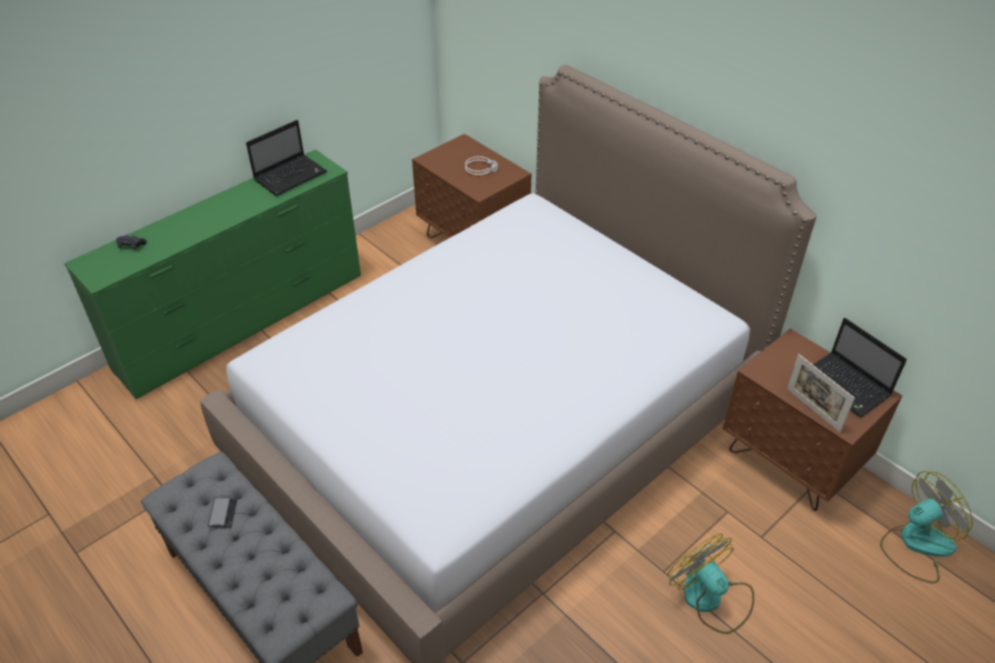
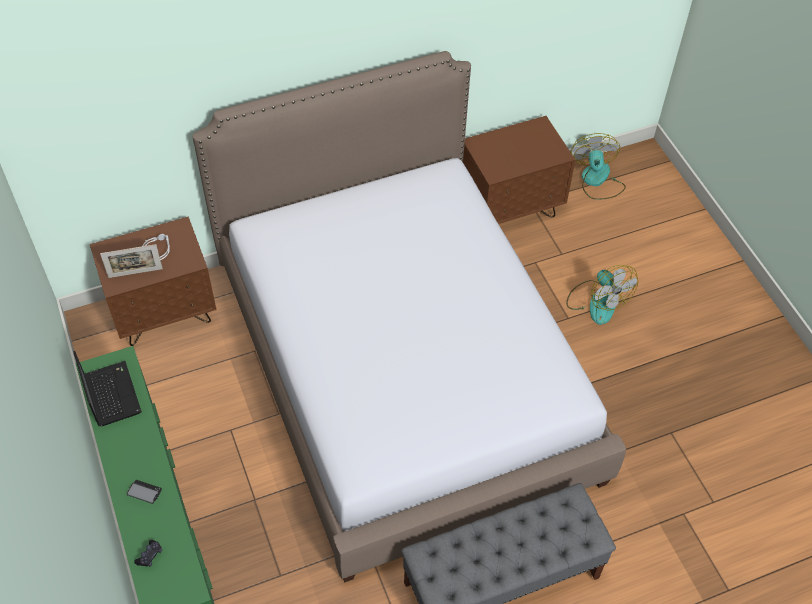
camera: 70 degrees left, 10 degrees up
phone [208,497,237,529] -> phone moved to [127,480,162,504]
fan [667,534,754,634] -> fan turned 105 degrees counterclockwise [566,265,638,325]
picture frame [787,354,855,432] -> picture frame moved to [100,244,163,278]
laptop [813,318,907,417] -> none

